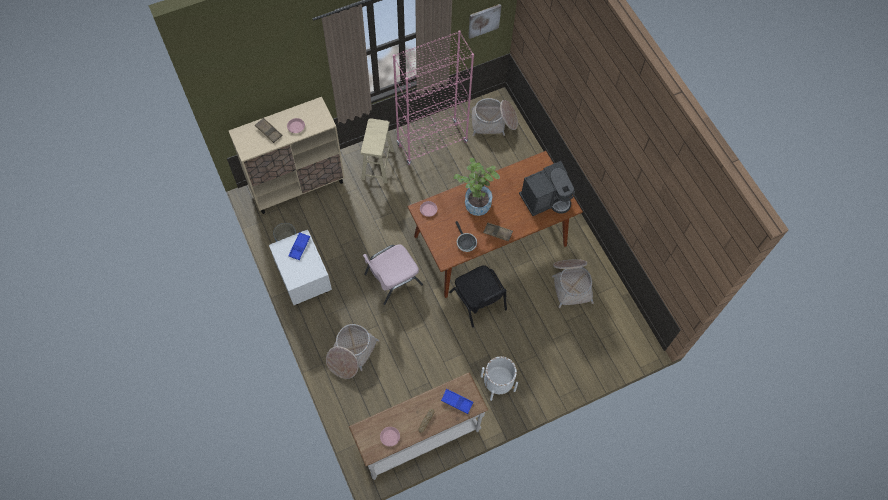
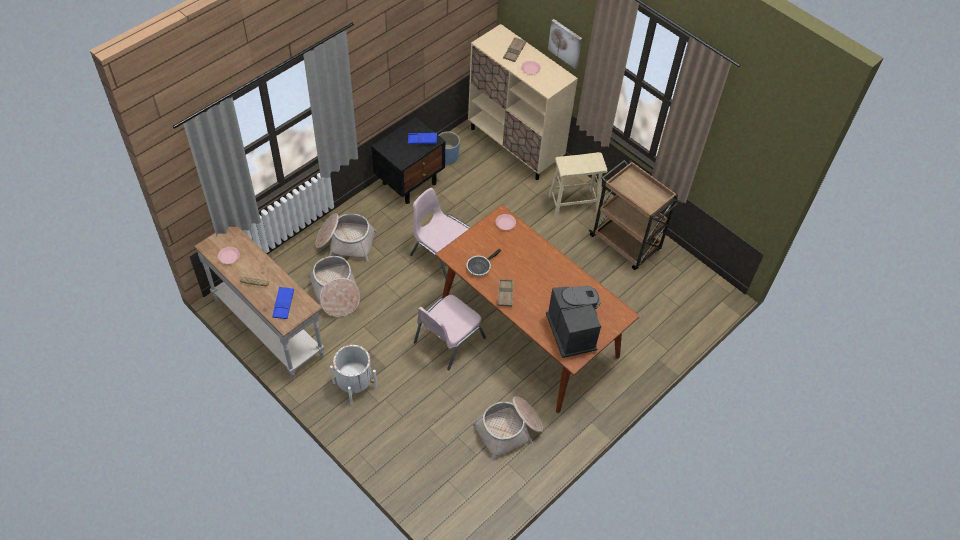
camera: 70 degrees right, 10 degrees down
white nightstand [269,230,332,305] -> black nightstand [371,117,445,204]
pink bookcase [393,30,474,165] -> brown cart [589,160,681,270]
black chair [449,265,507,328] -> pink chair [414,295,486,370]
potted plant [454,158,500,216] -> none
picture [468,4,501,39] -> picture moved to [548,19,582,69]
basket [471,98,518,136] -> basket moved to [309,256,360,317]
coffee machine [519,161,575,216] -> coffee machine turned 150 degrees counterclockwise [546,286,601,358]

